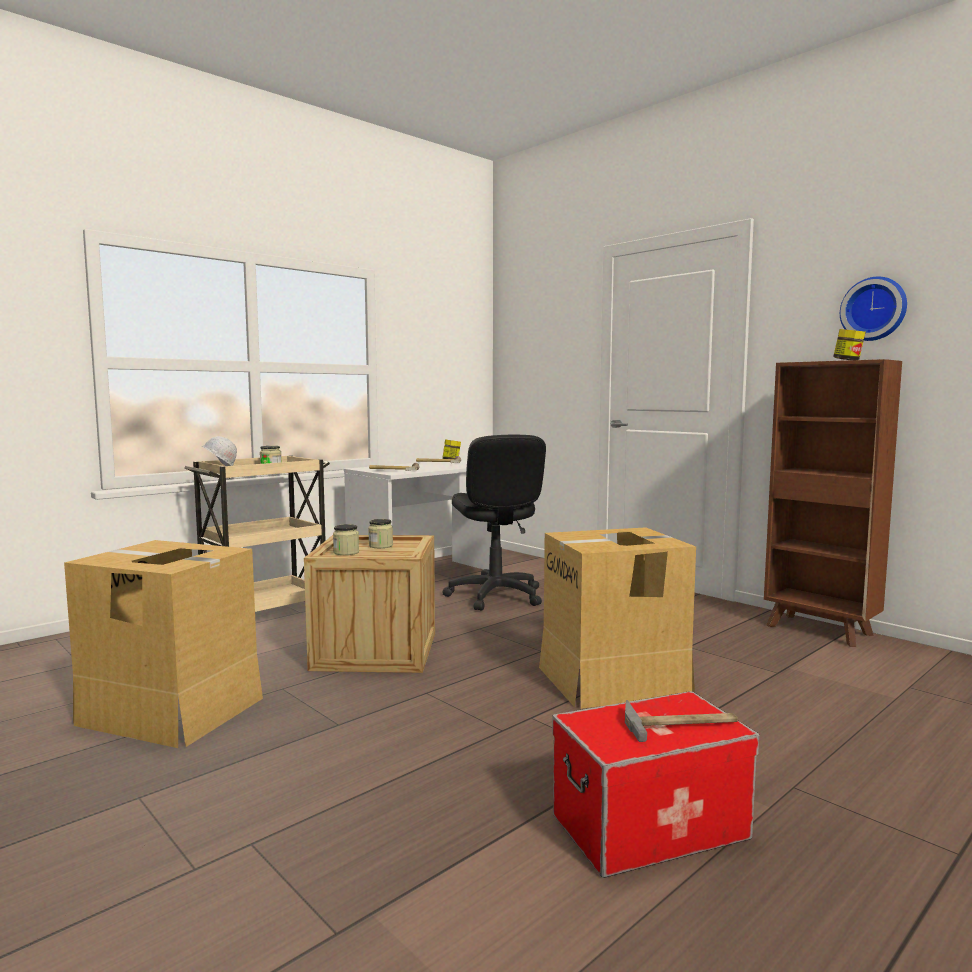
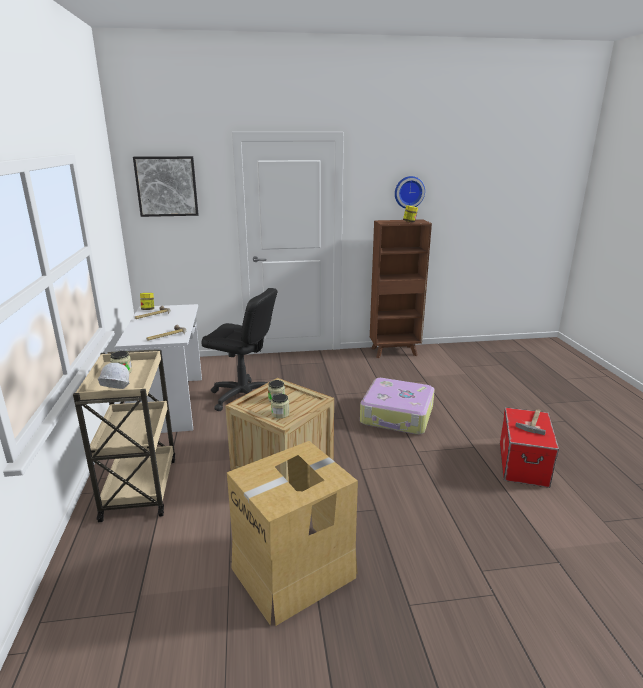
camera: 55 degrees left, 15 degrees up
cardboard box [539,527,696,709] -> suitcase [360,378,435,435]
none -> picture [133,156,199,217]

